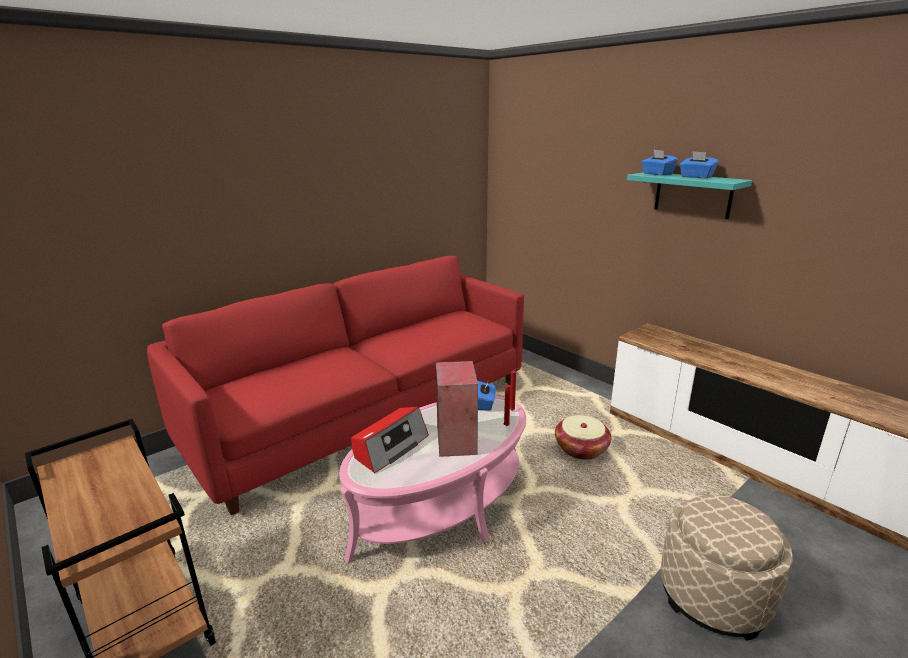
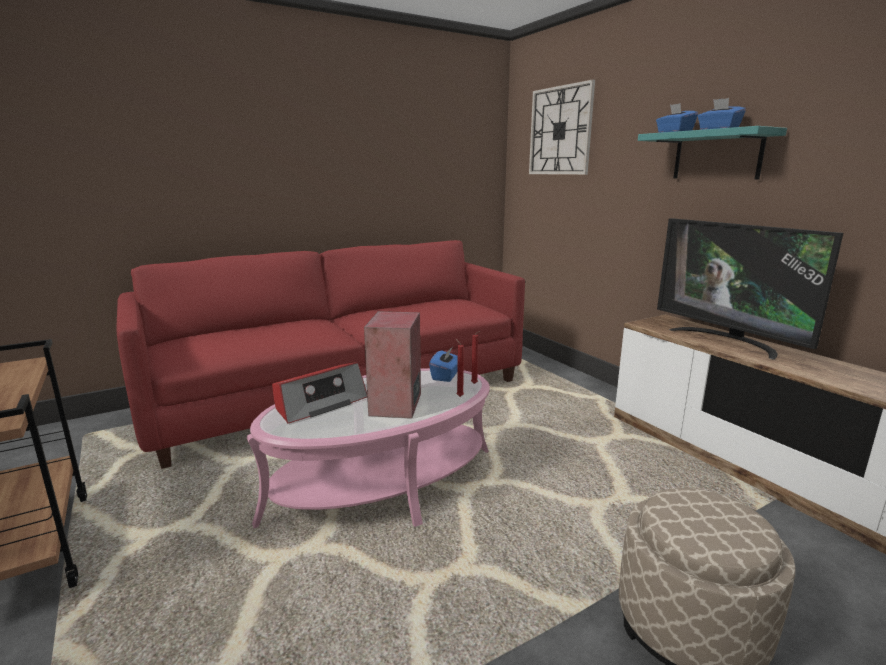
camera: 10 degrees right, 5 degrees down
basket [555,415,612,460] -> none
none -> wall clock [529,79,595,175]
none -> television [657,218,843,360]

